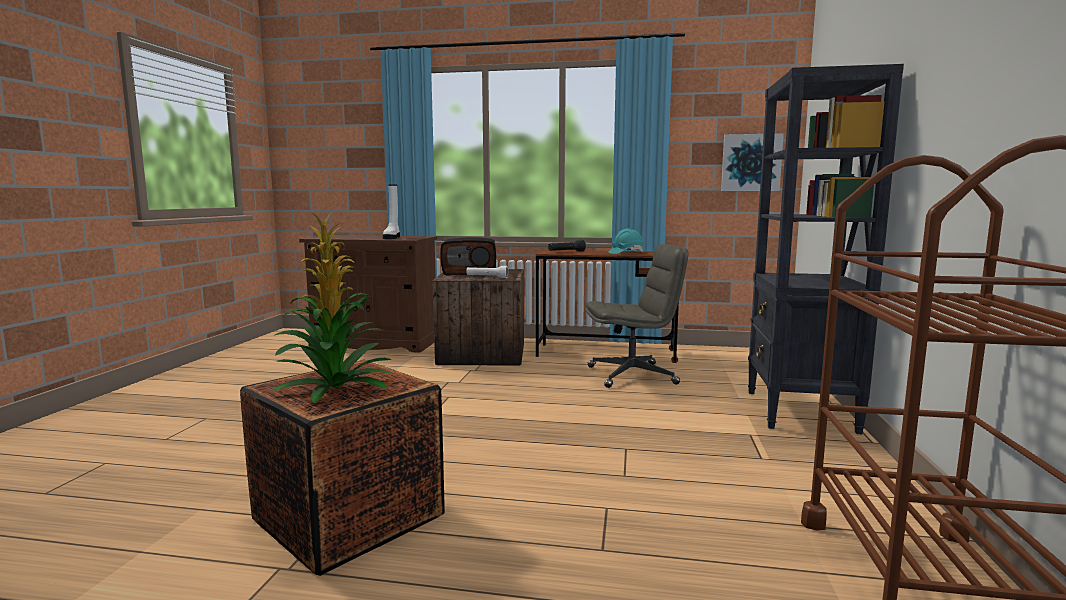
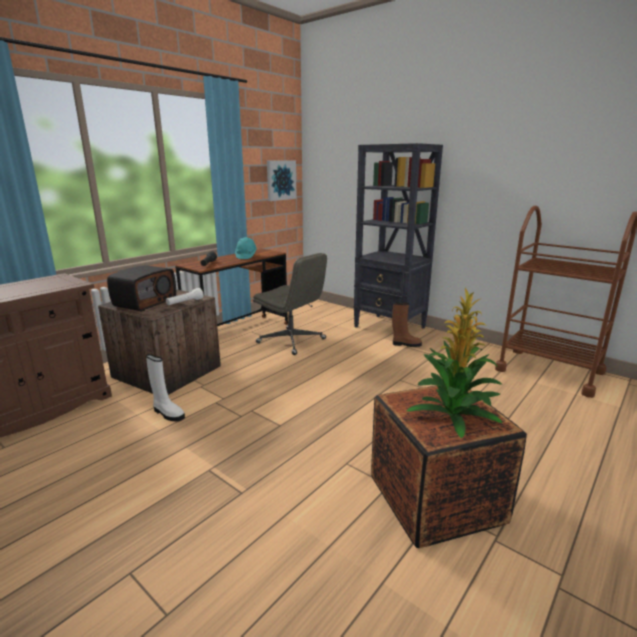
camera: 60 degrees left, 10 degrees up
white boot [383,185,400,239] -> white boot moved to [146,354,185,422]
grey office chair [586,244,689,388] -> grey office chair turned 105 degrees clockwise [253,253,327,355]
none -> brown boot [392,302,422,347]

